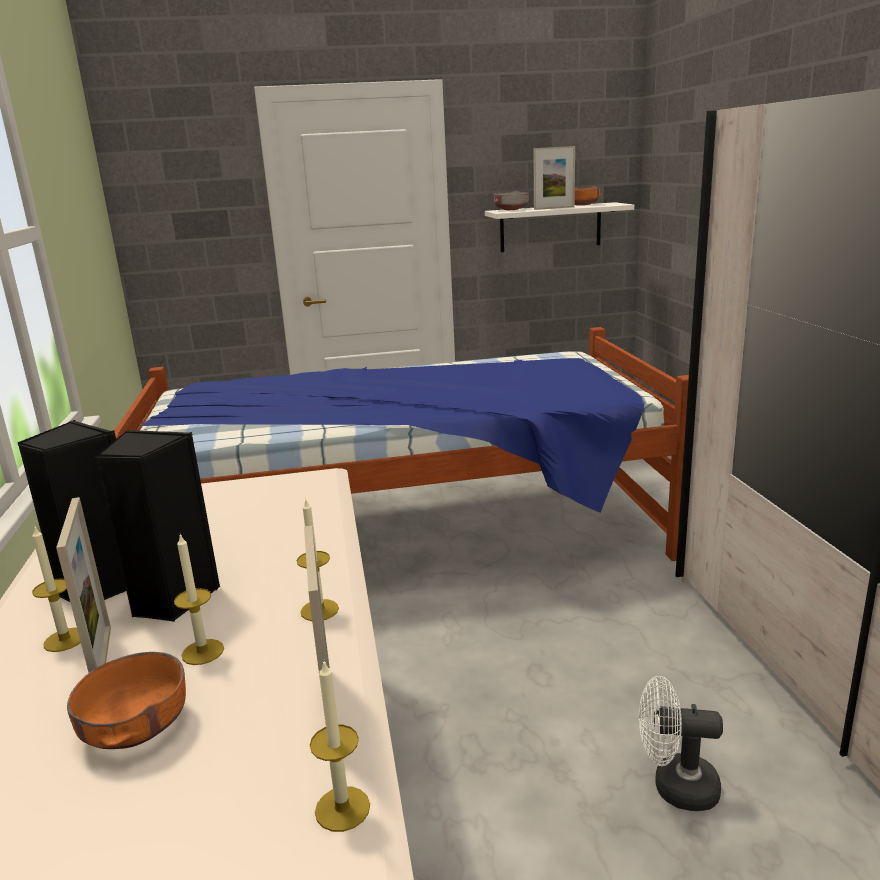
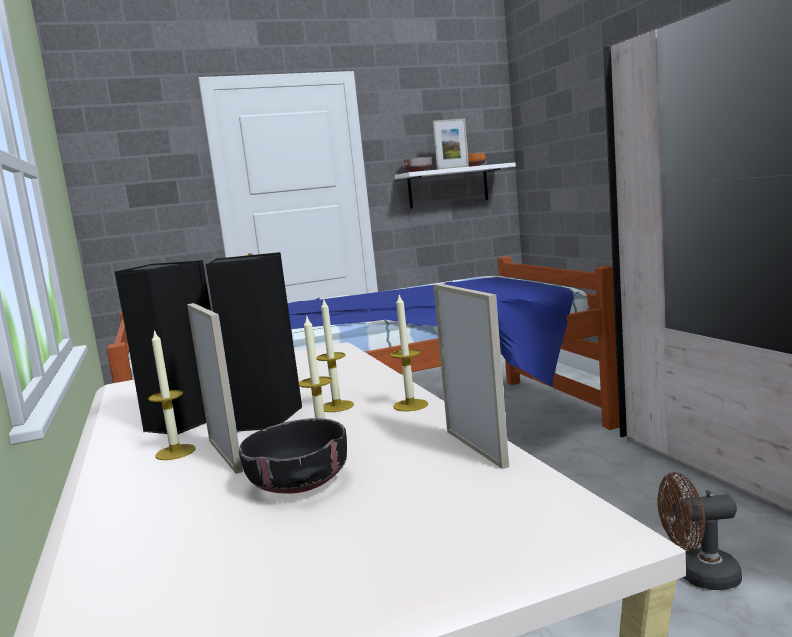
camera: 10 degrees left, 10 degrees down
orange bowl [67,652,186,749] -> black bowl [239,418,347,494]
candle [310,662,370,832] -> candle moved to [316,298,354,412]
white fan [639,676,723,811] -> brown fan [657,472,742,590]

